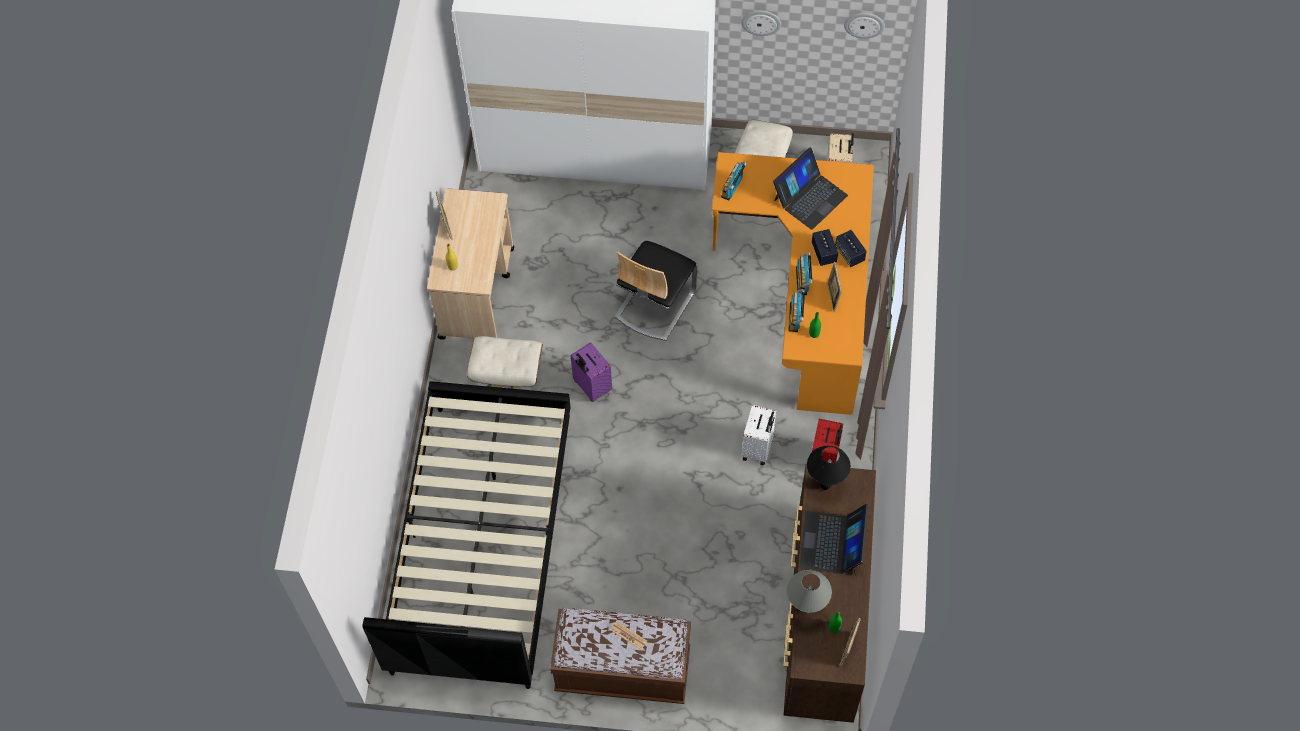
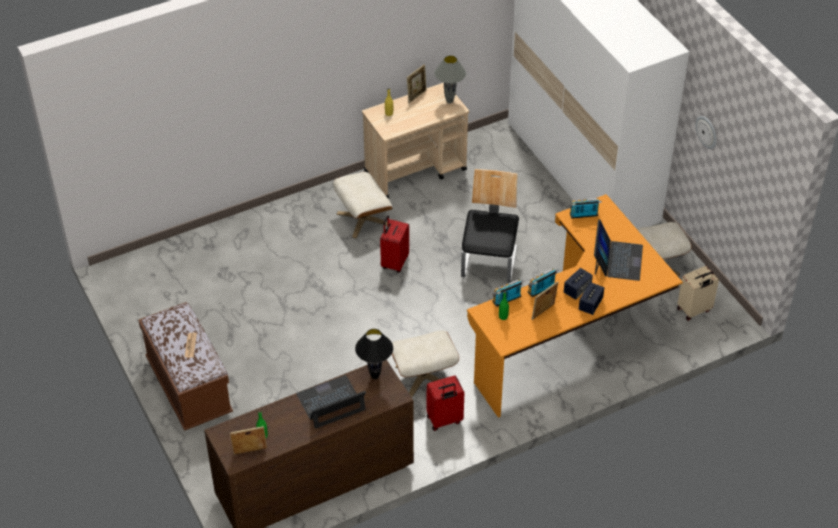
camera: 55 degrees right, 15 degrees down
black bed [362,381,571,689] -> none
purple suitcase [570,342,612,402] -> red suitcase [380,215,409,273]
chair [615,241,697,341] -> chair turned 105 degrees clockwise [461,169,519,283]
white suitcase [742,405,777,465] -> beige ottoman [392,331,459,397]
laptop [773,147,848,230] -> laptop turned 90 degrees counterclockwise [594,220,643,281]
grey table lamp [787,570,832,614] -> grey table lamp moved to [435,55,466,103]
wall clock [844,13,885,39] -> none

